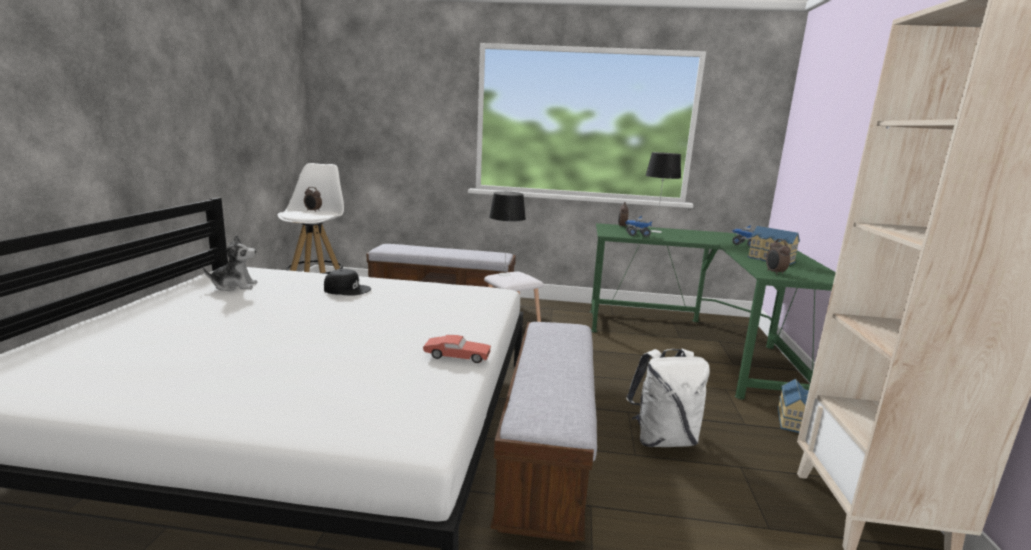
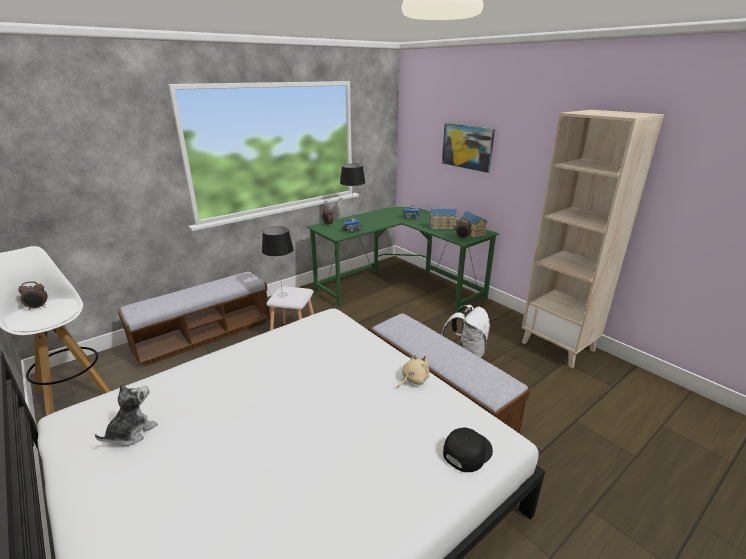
camera: 45 degrees left, 10 degrees up
black cap [324,269,371,296] -> black cap moved to [443,427,493,472]
red toy car [423,335,491,363] -> beige plush toy [397,353,429,388]
toy house [777,379,809,433] -> toy house moved to [461,211,488,238]
none -> picture [442,123,495,173]

